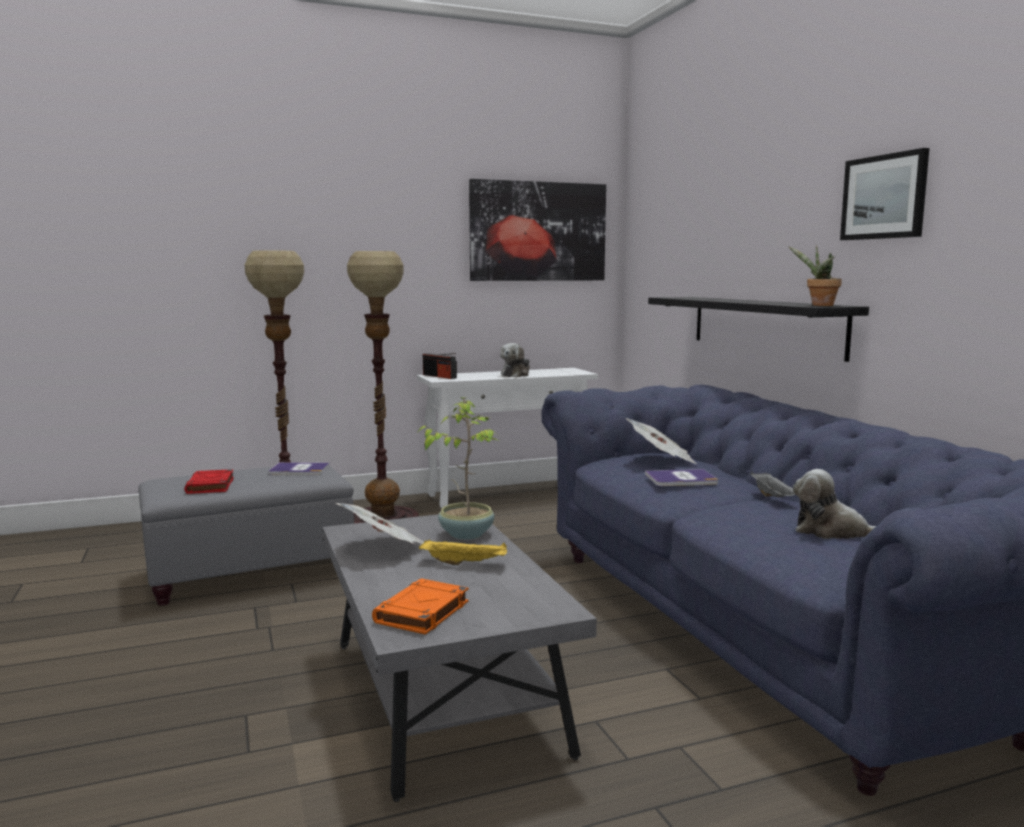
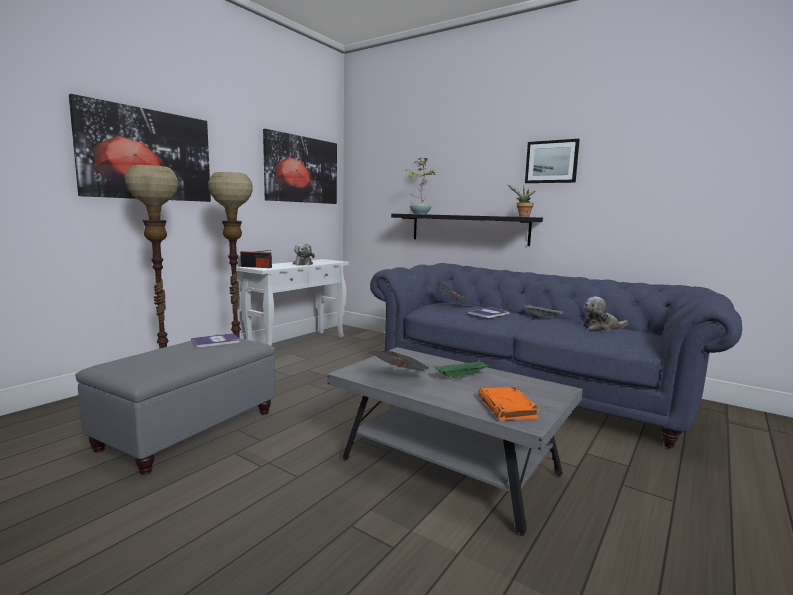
camera: 35 degrees left, 0 degrees up
red book [184,469,234,494] -> none
potted plant [418,398,500,540] -> potted plant moved to [405,158,435,214]
yellow tray [419,539,507,565] -> green tray [435,359,492,379]
none -> picture [69,94,211,202]

